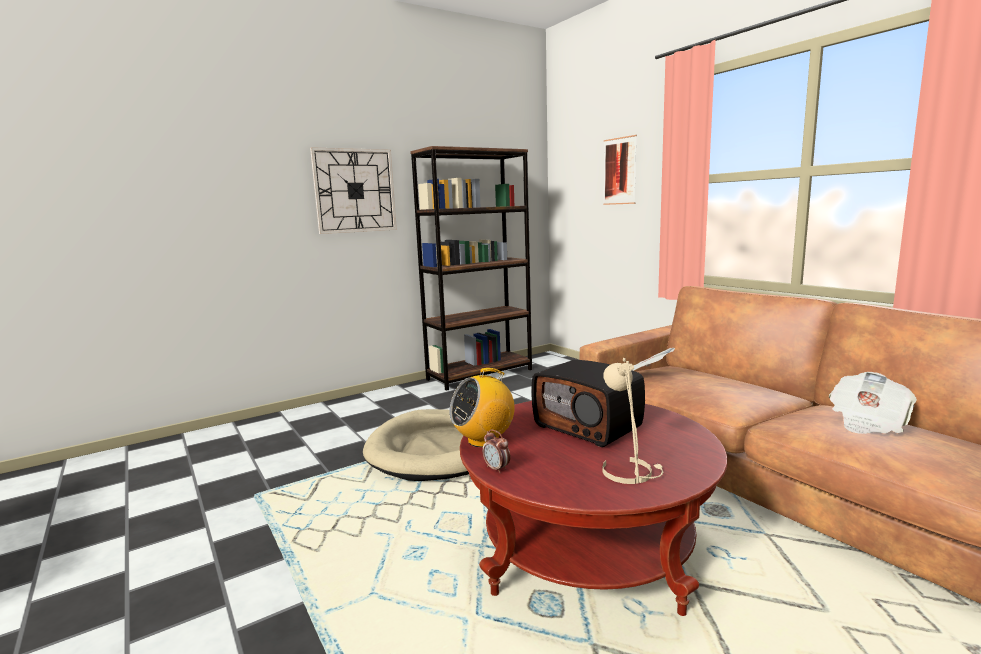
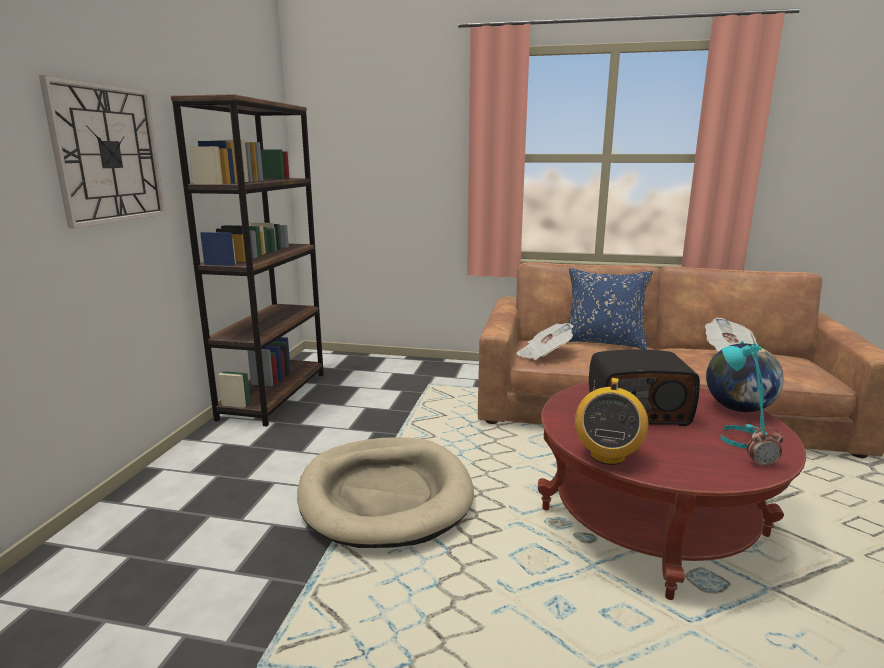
camera: 45 degrees left, 5 degrees up
alarm clock [482,429,510,473] -> alarm clock moved to [747,428,783,467]
beige table lamp [602,358,663,484] -> turquoise table lamp [721,341,767,449]
picture [603,135,637,205] -> none
none -> blue pillow [568,268,653,350]
none -> globe [706,343,784,412]

